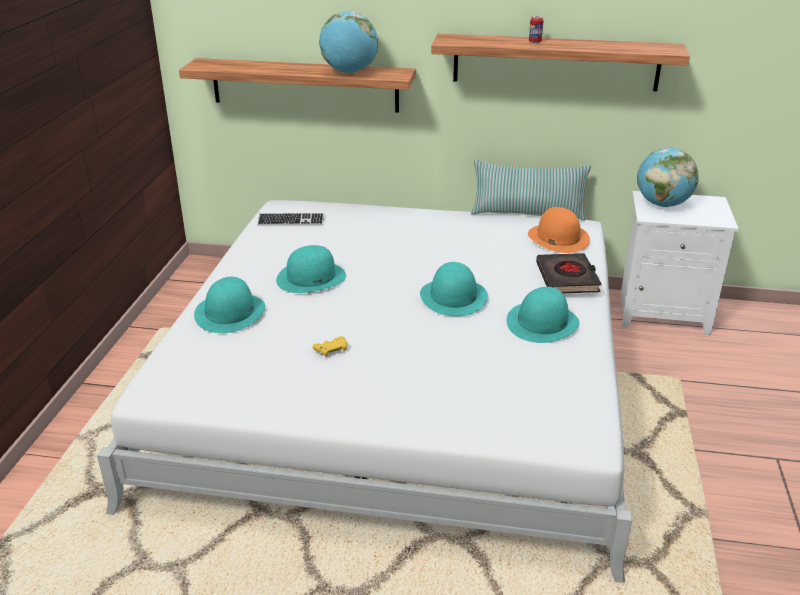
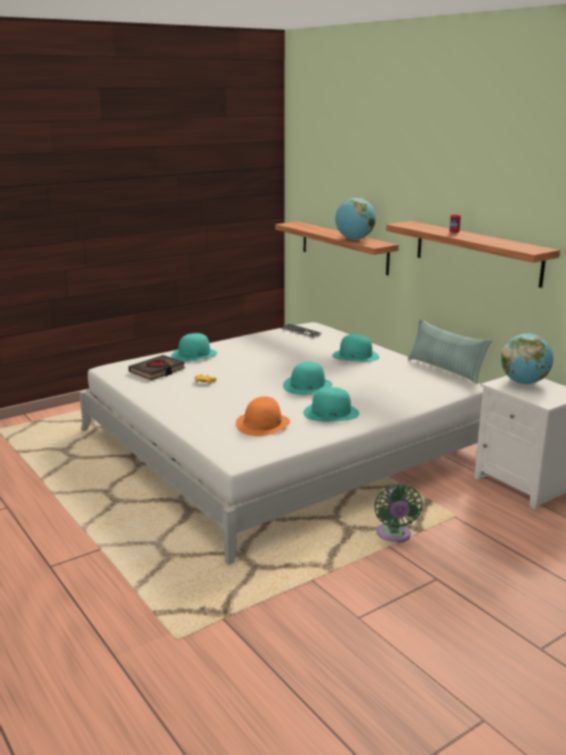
camera: 45 degrees right, 10 degrees down
turquoise hat [276,245,346,293] -> turquoise hat moved to [332,334,379,362]
orange hat [528,207,590,253] -> orange hat moved to [236,396,290,436]
black book [536,253,602,293] -> black book moved to [128,355,185,380]
none -> green fan [374,484,422,543]

